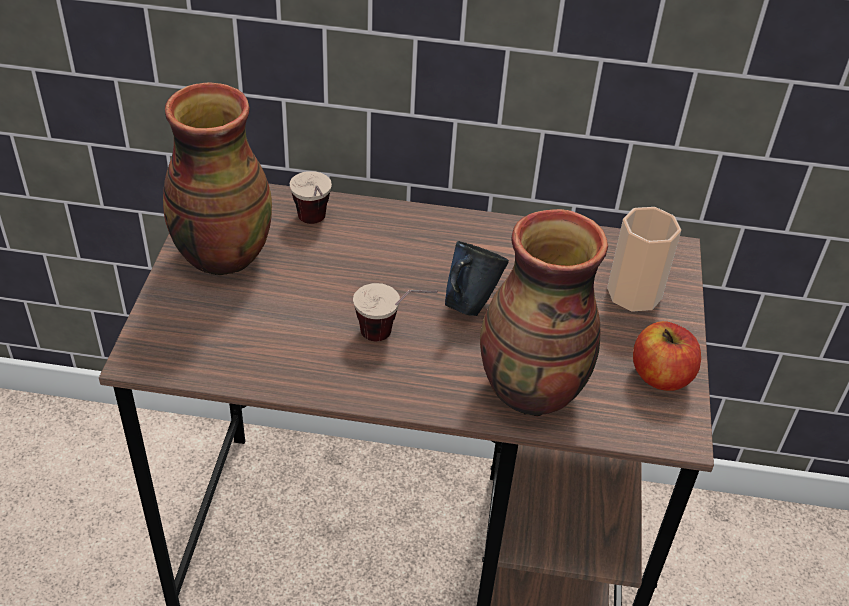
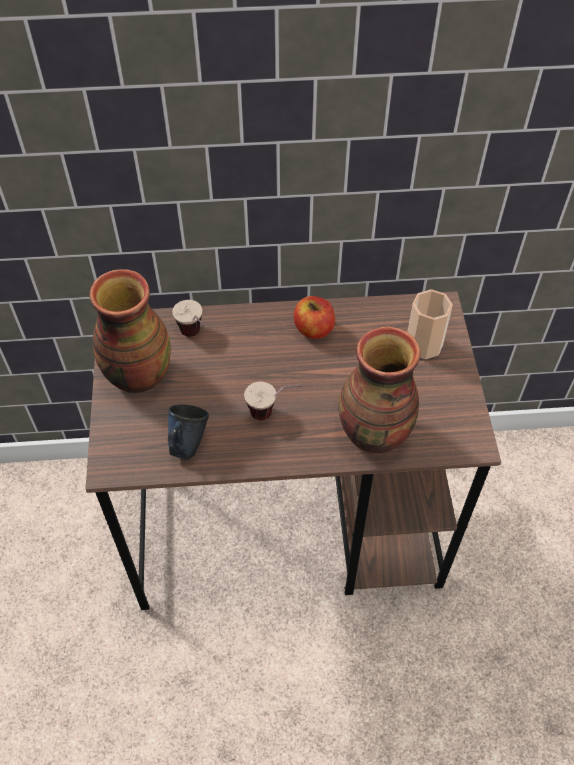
camera: 10 degrees left, 10 degrees up
blue mug [445,241,509,316] -> blue mug moved to [168,404,209,460]
apple [633,321,701,391] -> apple moved to [294,296,335,339]

